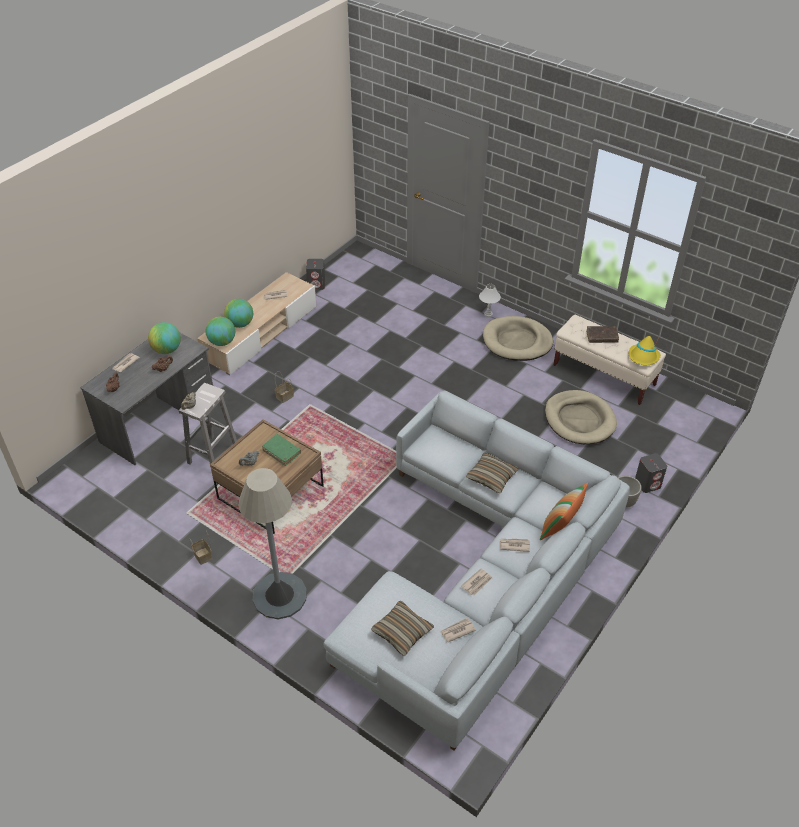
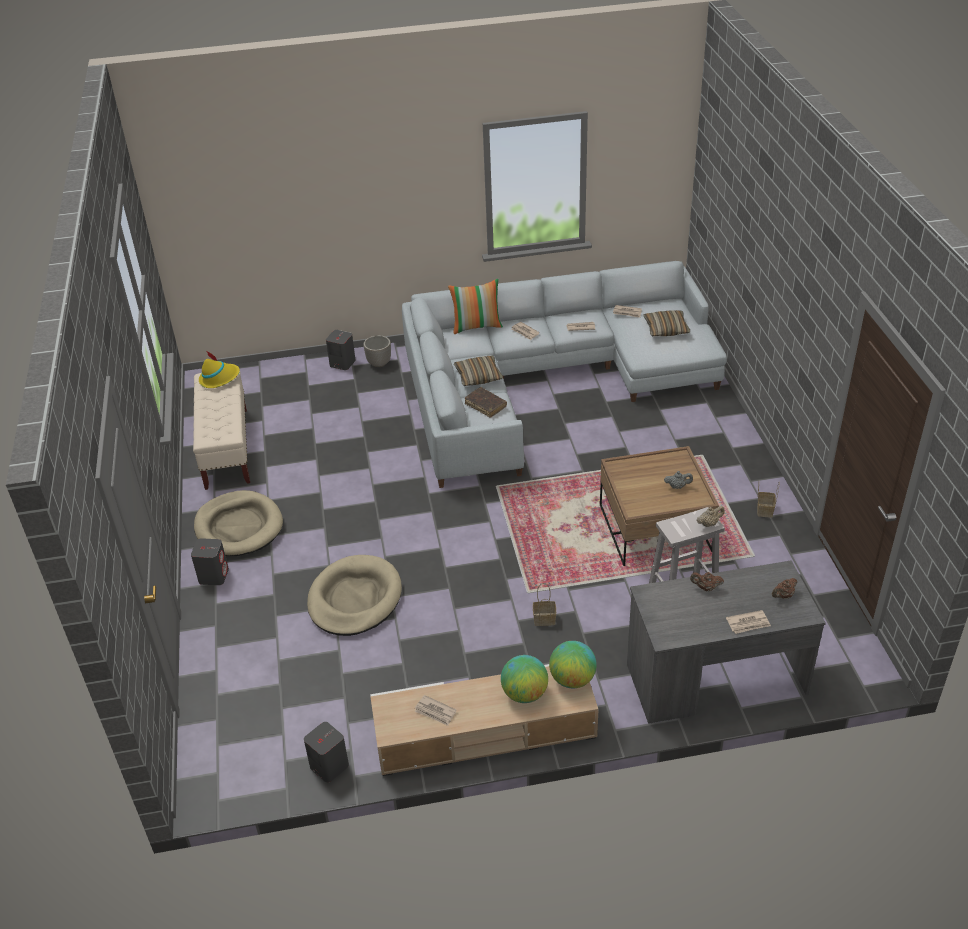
camera: 135 degrees left, 5 degrees down
globe [148,322,181,354] -> none
grey floor lamp [238,468,307,619] -> none
green book [262,434,301,466] -> none
white table lamp [479,284,501,317] -> grey speaker [191,538,229,585]
beige dog bed [545,390,617,444] -> beige dog bed moved to [307,555,402,636]
brown book [586,326,619,343] -> brown book moved to [465,387,507,418]

